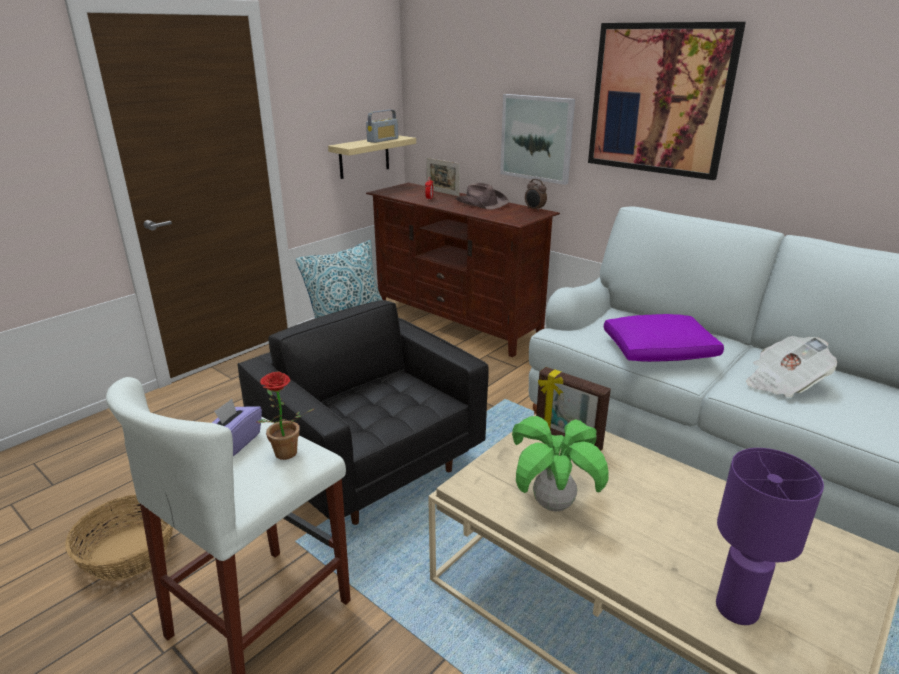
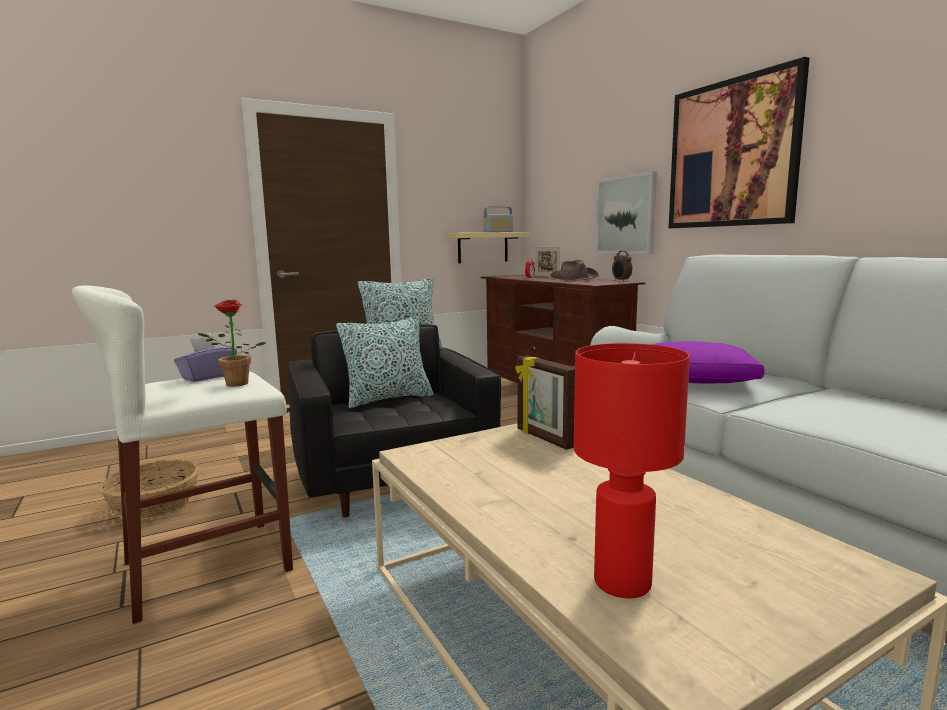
camera: 20 degrees right, 15 degrees down
potted plant [512,416,609,512] -> none
purple table lamp [716,448,824,625] -> red table lamp [574,343,690,598]
newspaper [746,336,837,398] -> none
none -> pillow [336,316,433,409]

